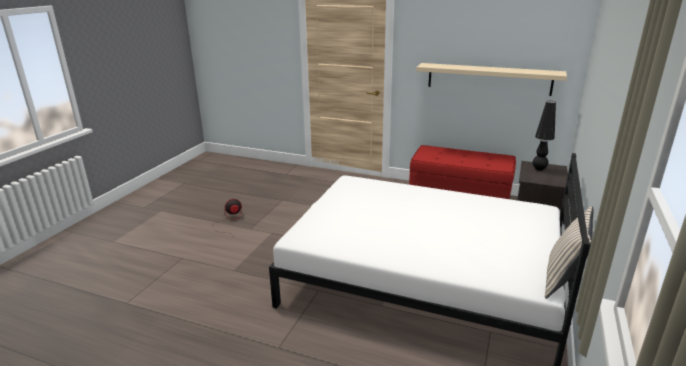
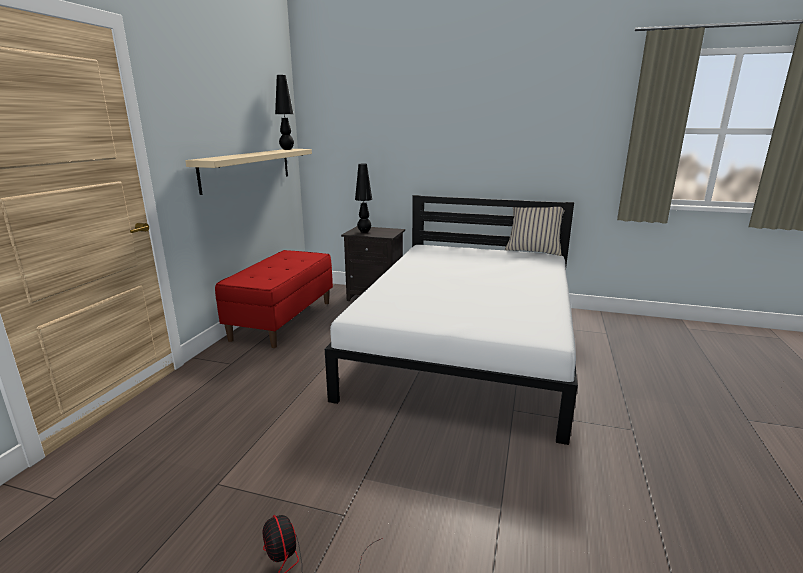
camera: 95 degrees left, 5 degrees down
none -> black table lamp [275,75,294,150]

